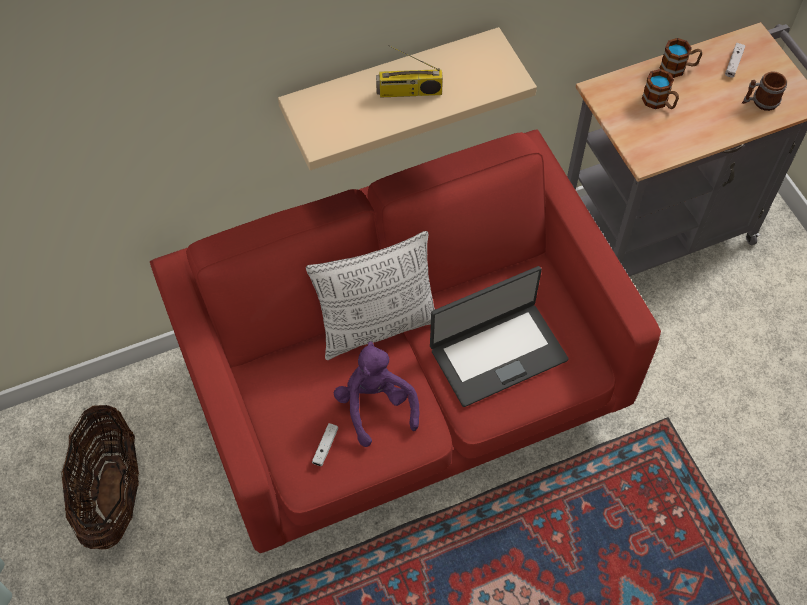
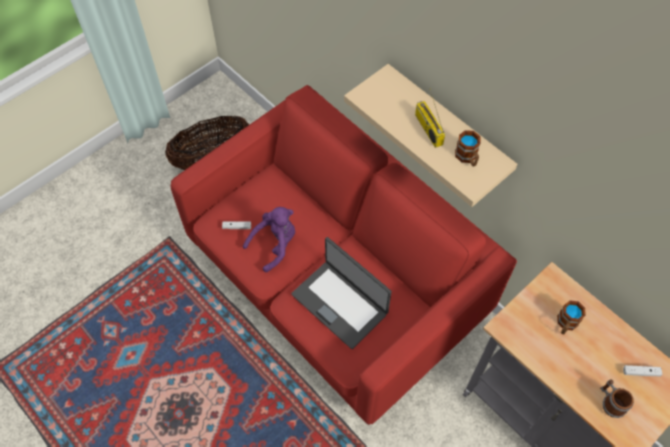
camera: 70 degrees right, 0 degrees up
pillow [306,231,435,360] -> none
mug [659,38,702,78] -> mug moved to [455,130,481,167]

